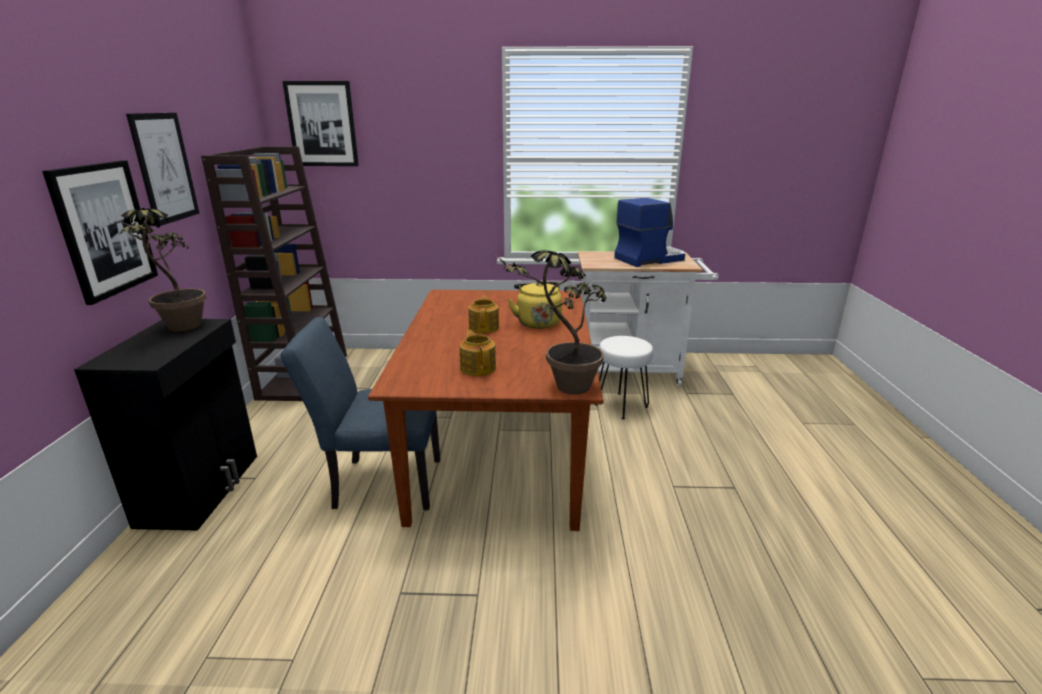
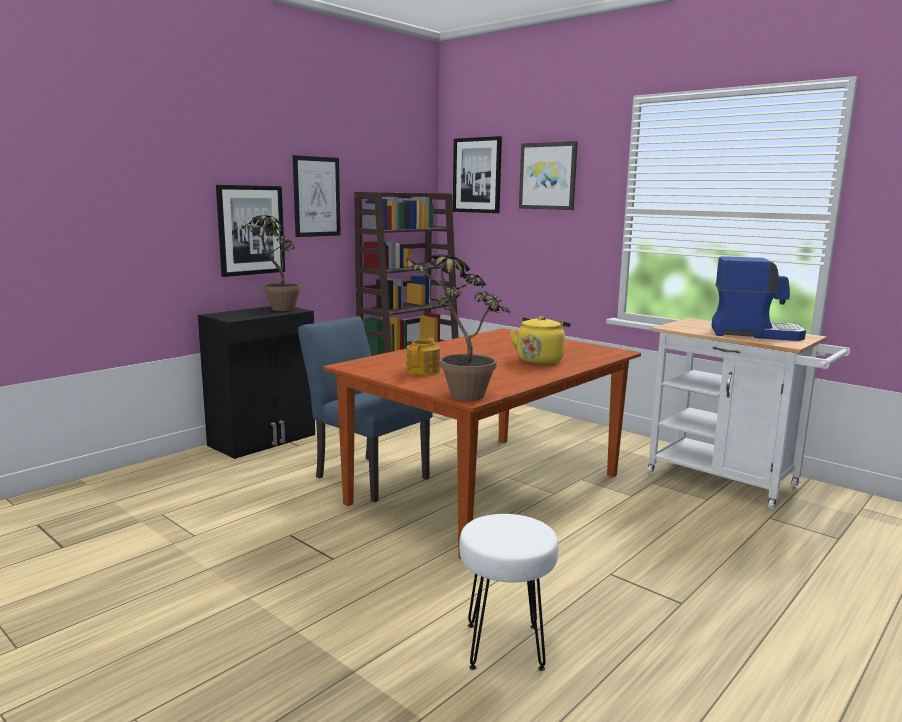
camera: 40 degrees right, 10 degrees down
teapot [468,296,499,334] -> none
white stool [594,336,653,420] -> white stool moved to [459,514,558,671]
none -> picture [519,141,578,210]

